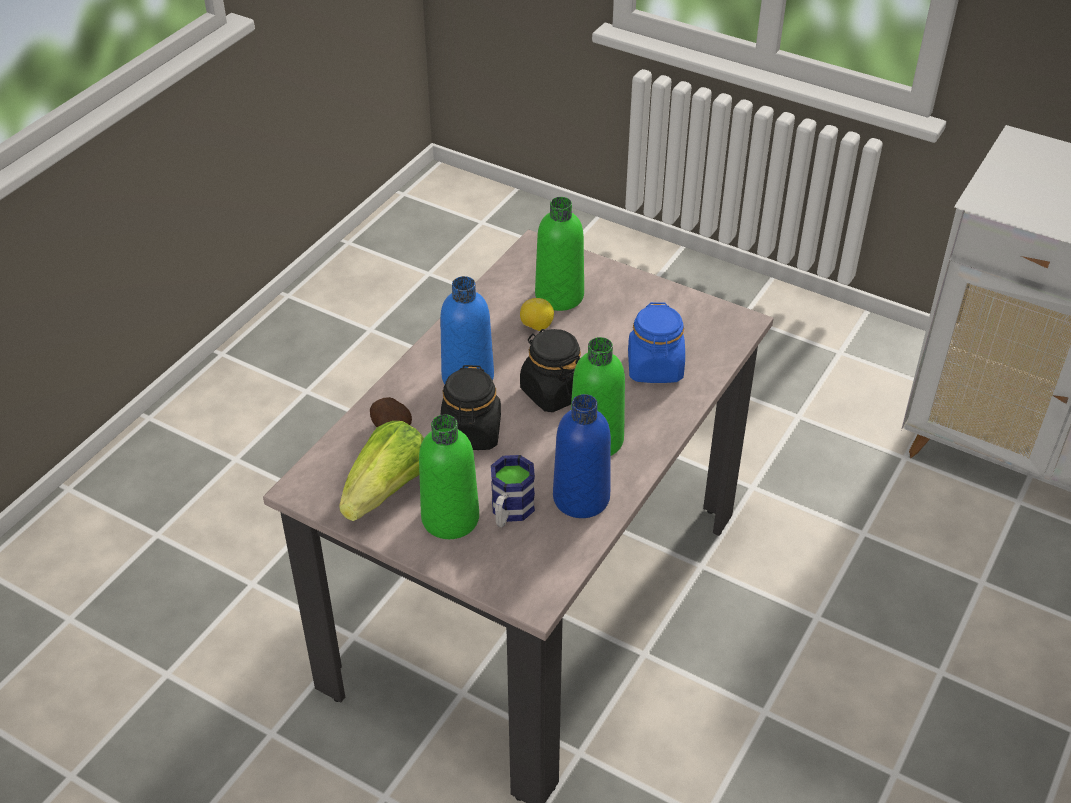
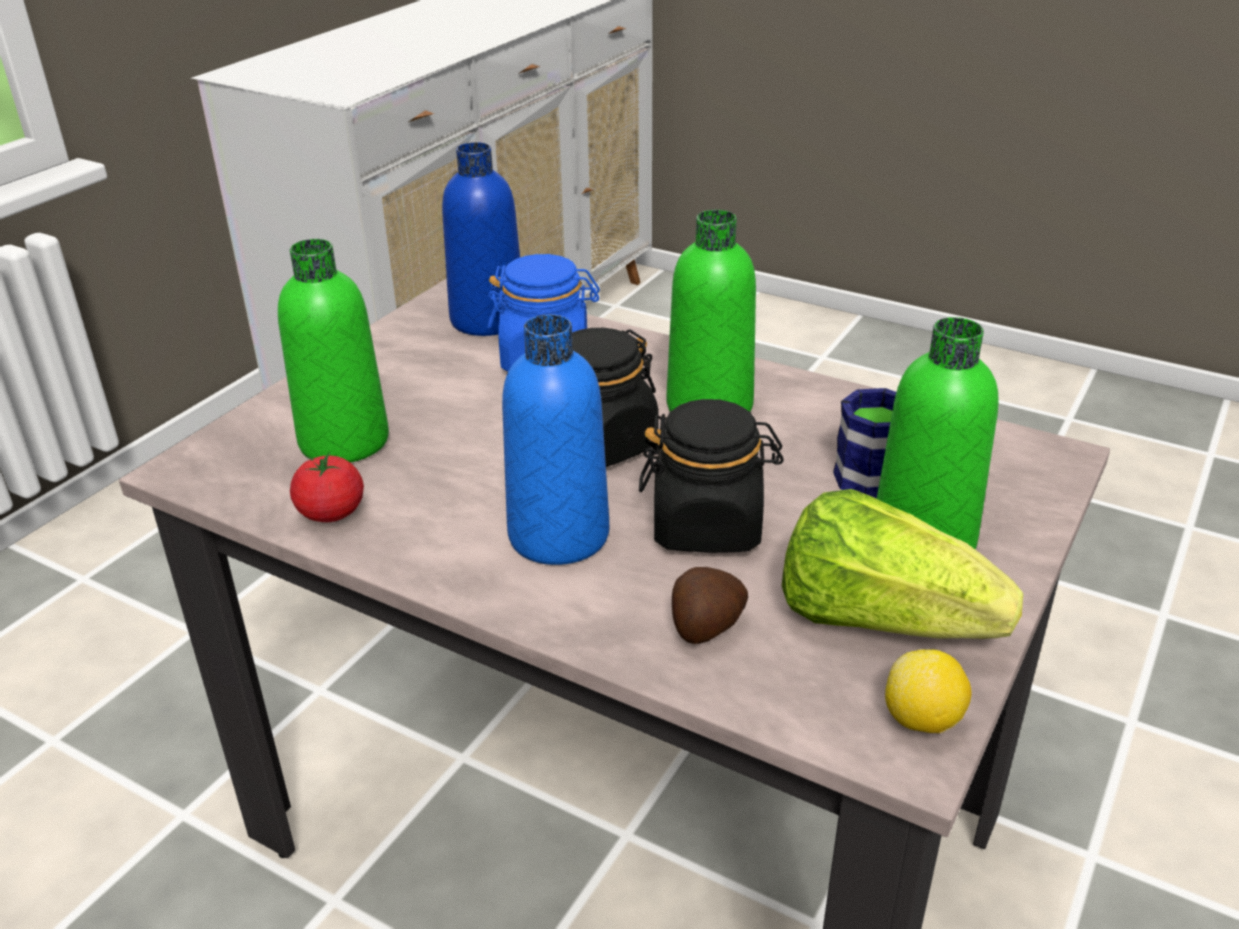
camera: 90 degrees left, 10 degrees down
lemon [520,298,554,331] -> lemon moved to [885,649,971,733]
blue bottle [553,394,611,518] -> blue bottle moved to [442,142,520,336]
none -> tomato [290,452,364,522]

